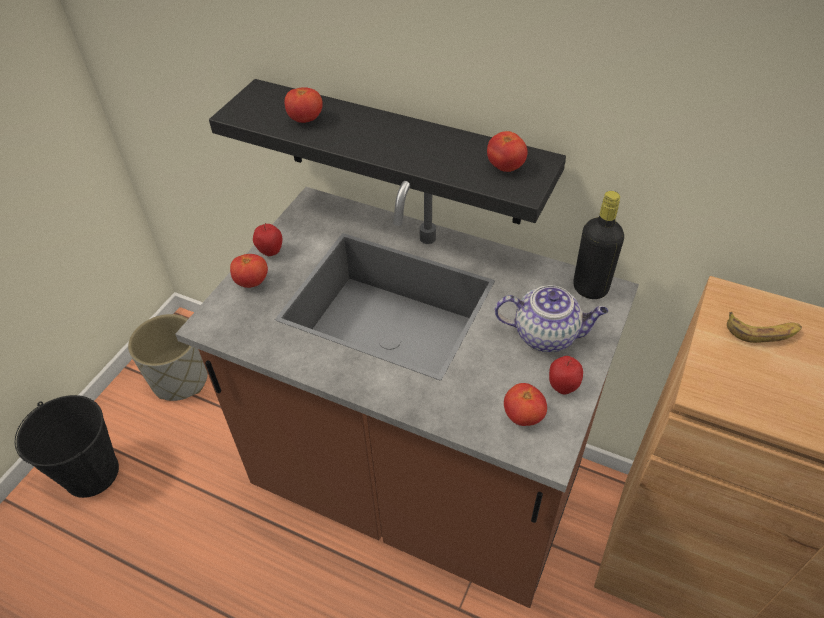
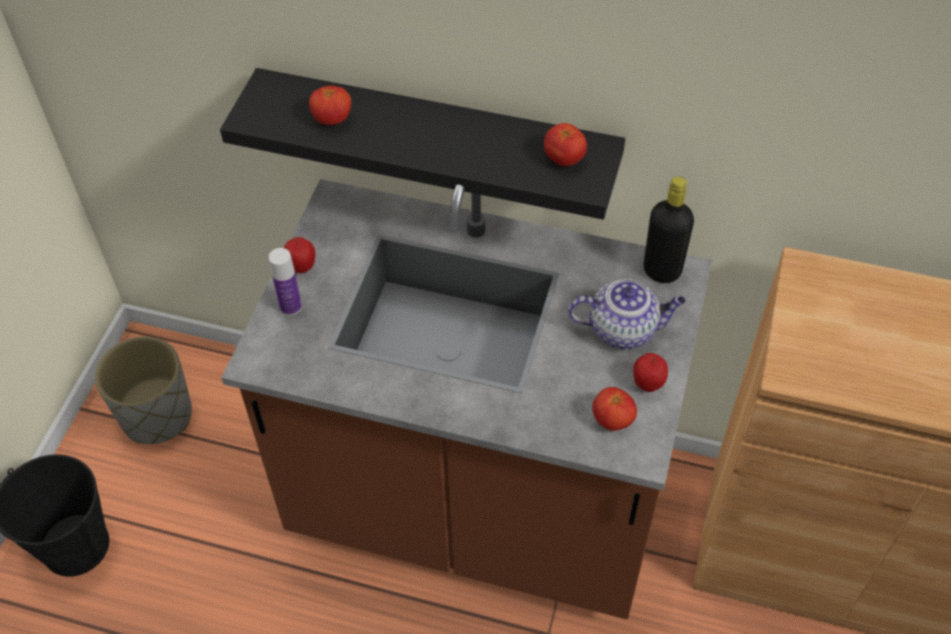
camera: 10 degrees left, 5 degrees up
tomato [230,254,268,288] -> bottle [268,248,302,316]
banana [727,312,802,343] -> none

